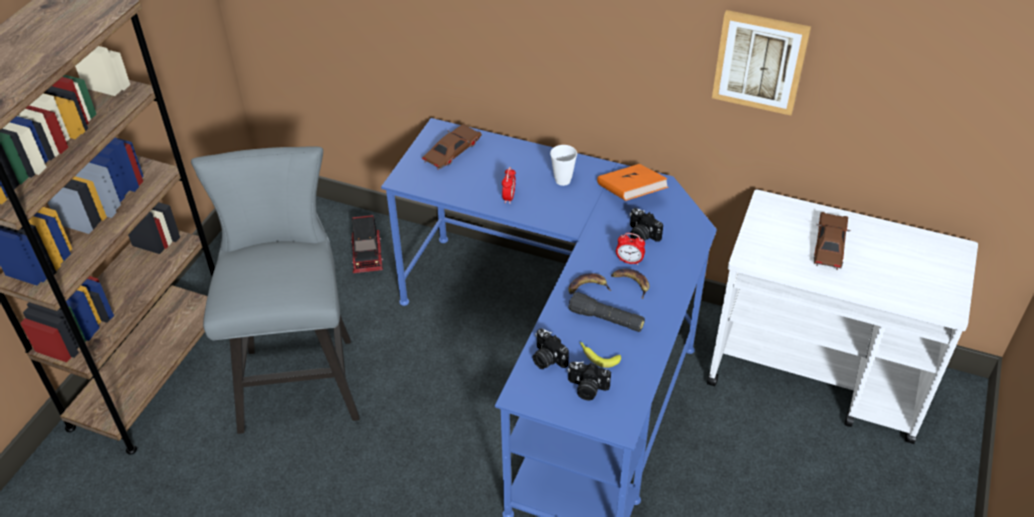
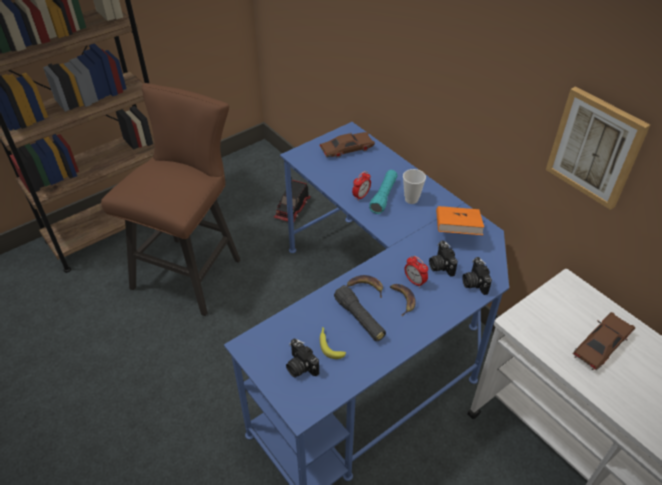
camera: 30 degrees right, 0 degrees up
grey stool [191,146,360,434] -> brown stool [101,83,240,316]
camera [533,328,569,369] -> camera moved to [462,257,492,295]
none -> turquoise flashlight [369,170,397,214]

